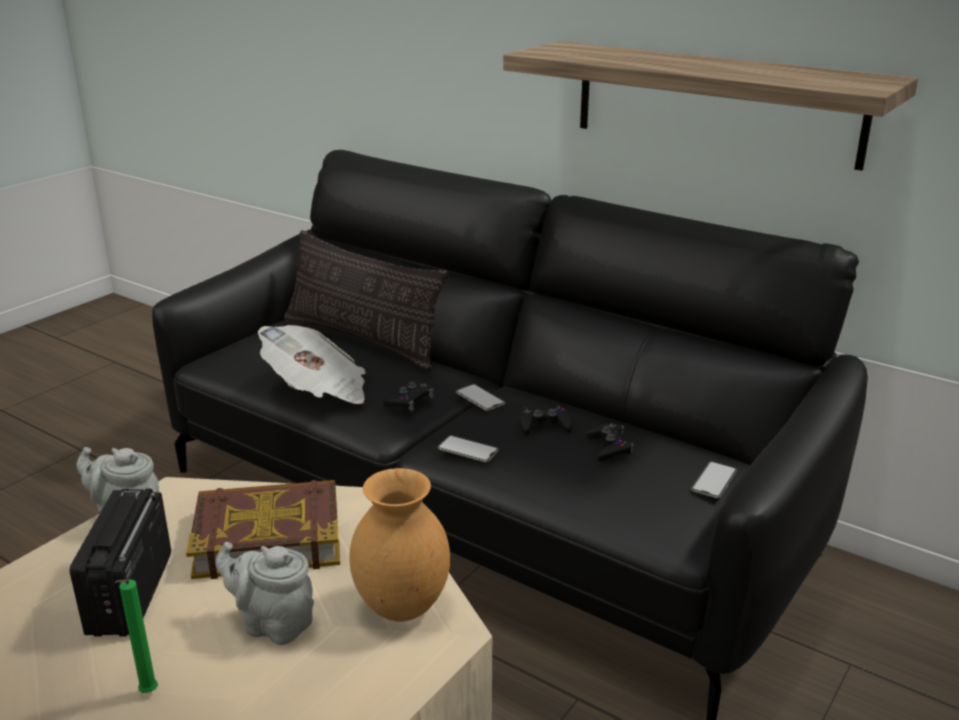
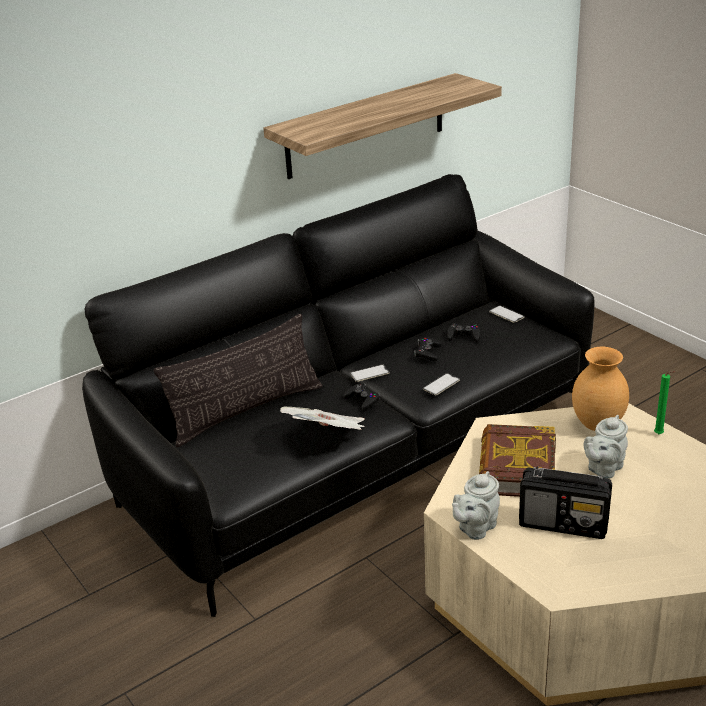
camera: 70 degrees left, 5 degrees up
green candle [115,580,158,693] -> green candle moved to [654,371,675,434]

